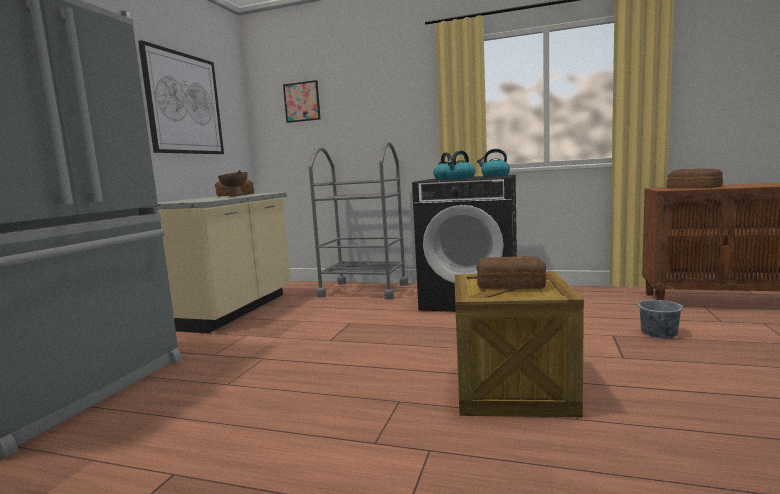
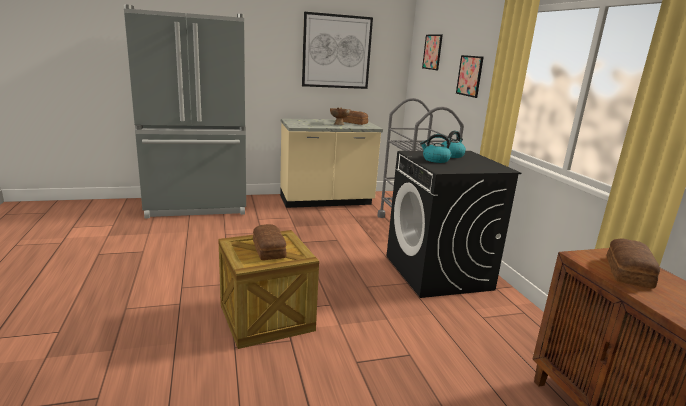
camera: 55 degrees right, 10 degrees up
kettle [477,149,510,177] -> none
grey bucket [638,283,683,338] -> none
none -> picture [456,55,484,98]

